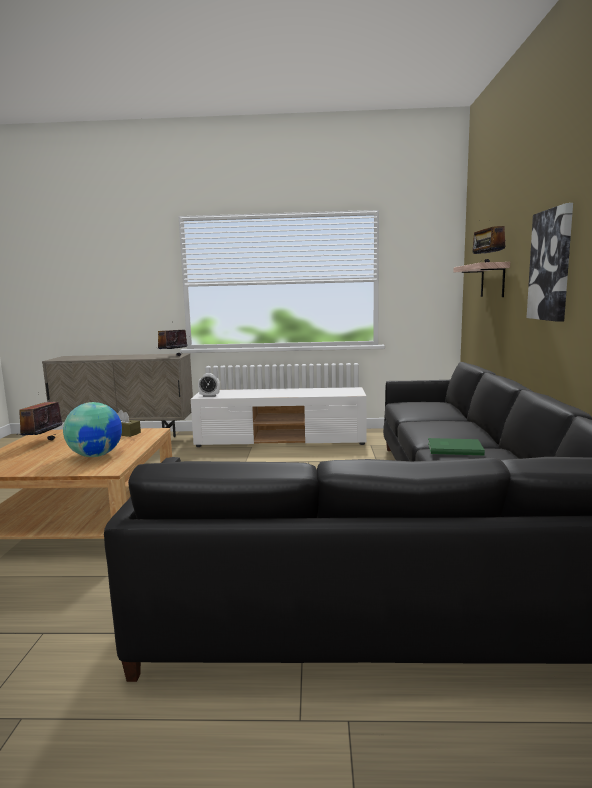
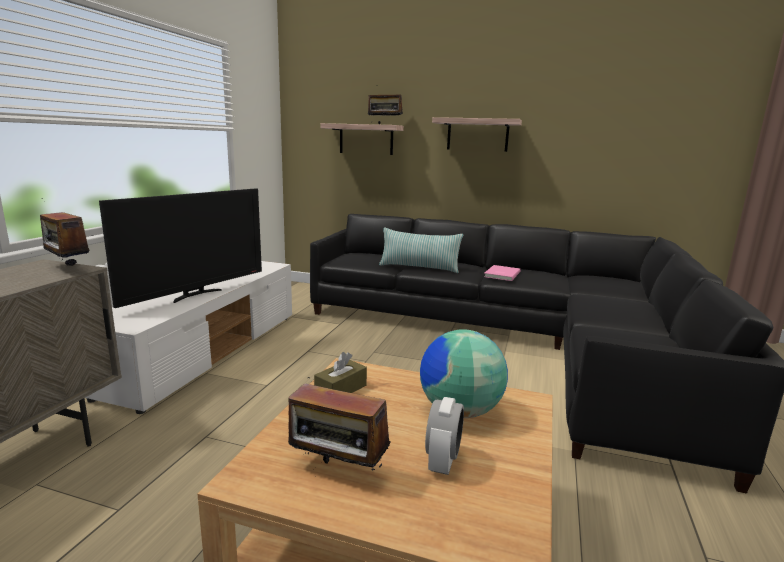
camera: 75 degrees left, 5 degrees up
alarm clock [198,373,220,397] -> alarm clock moved to [425,397,464,475]
green book [428,438,485,455] -> pink book [484,265,521,281]
picture [527,203,573,322] -> shelf [432,117,522,152]
none -> television [99,188,262,308]
none -> pillow [379,228,464,273]

